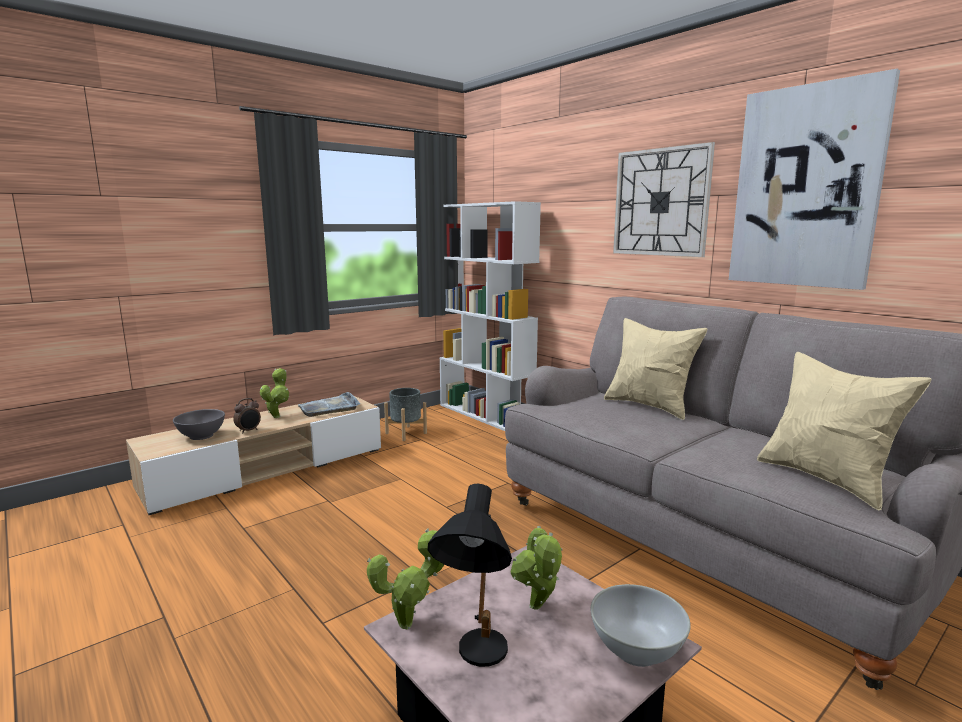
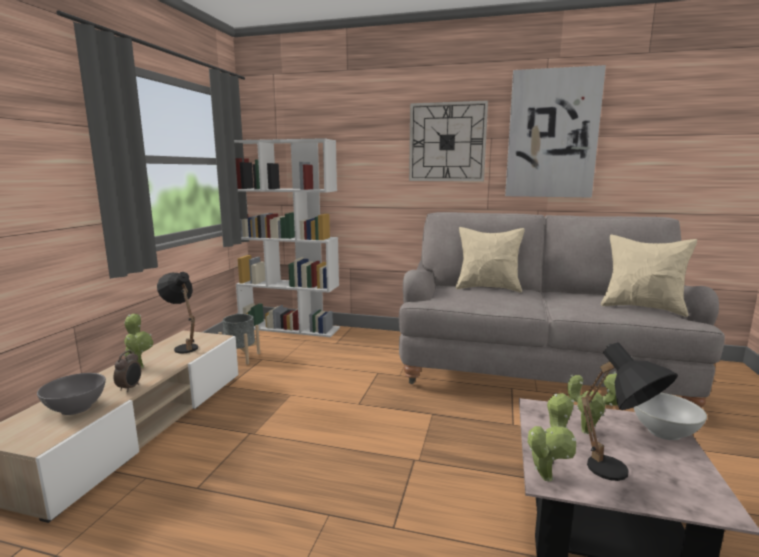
camera: 35 degrees left, 0 degrees up
grey tray [298,392,360,417] -> black table lamp [157,272,198,354]

